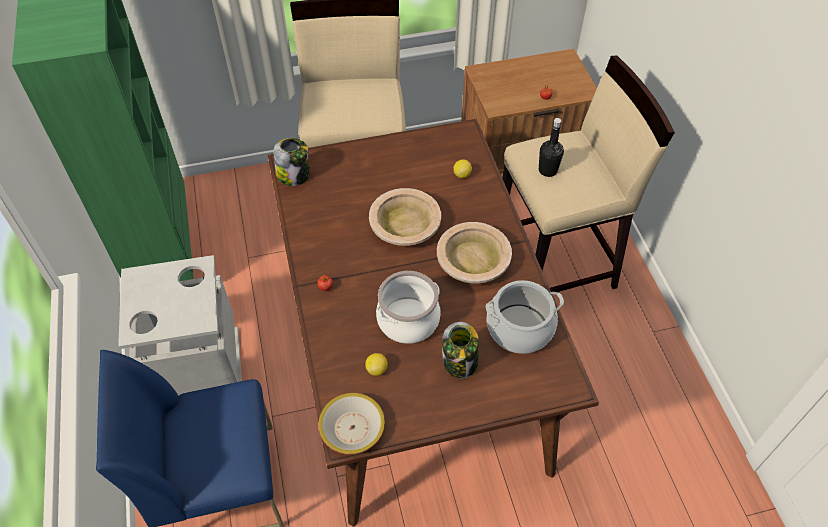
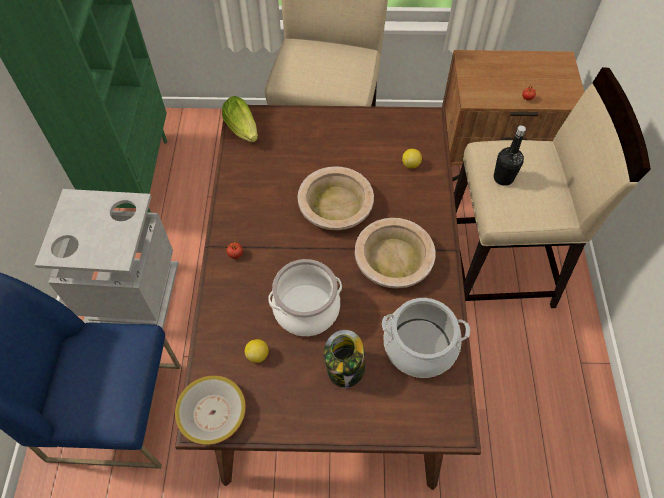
camera: 15 degrees right, 5 degrees up
jar [274,138,310,186] -> lettuce [222,96,258,142]

